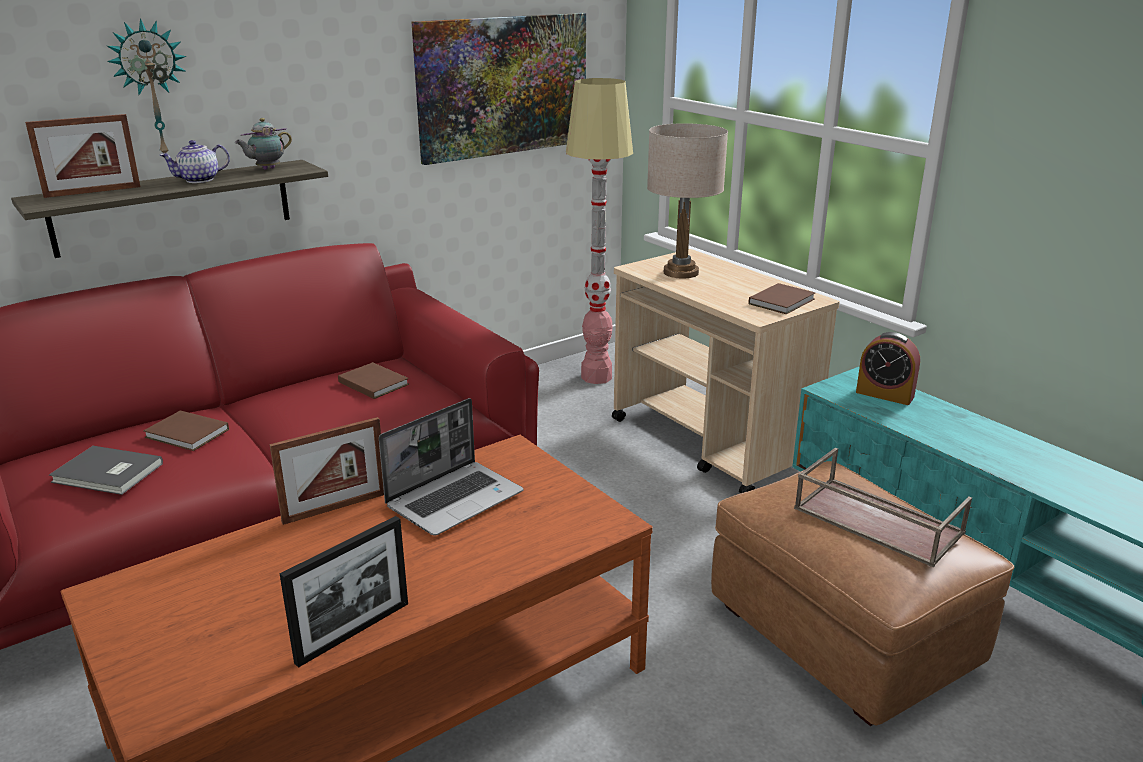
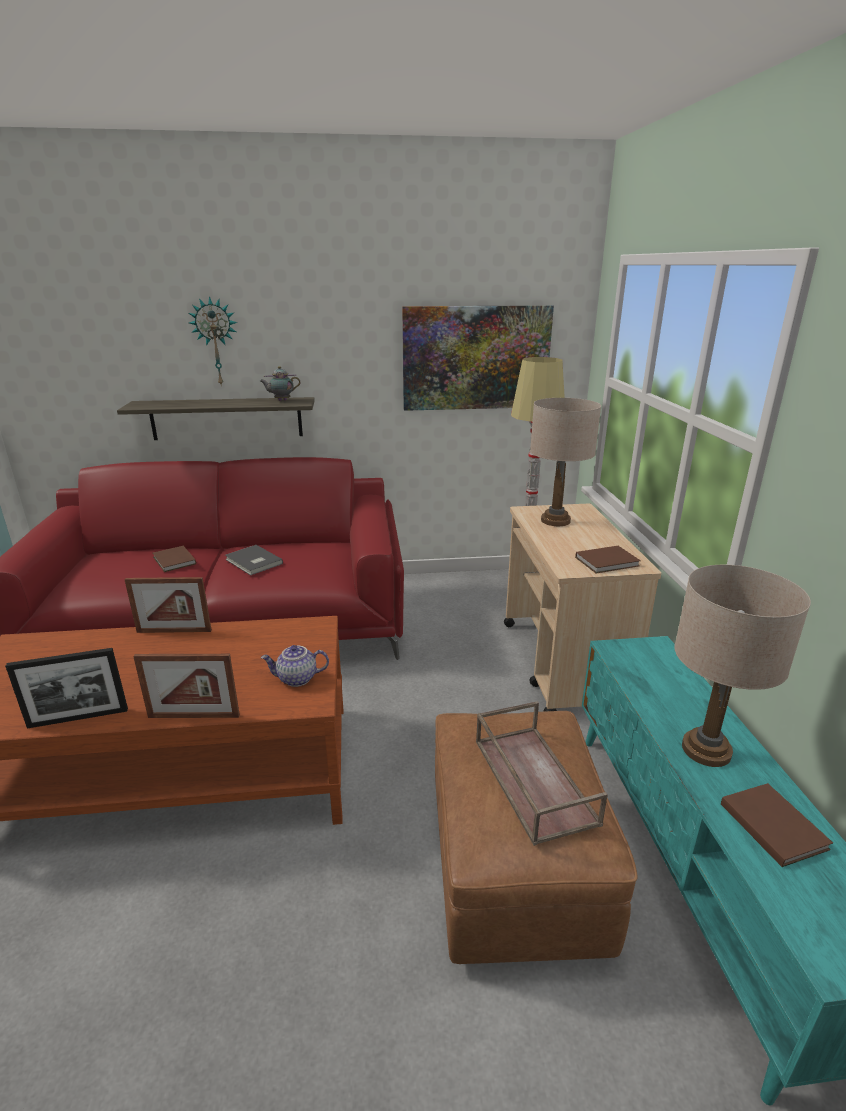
camera: 30 degrees right, 0 degrees up
picture frame [25,114,140,198] -> picture frame moved to [133,654,240,718]
grey book [49,446,163,495] -> grey book moved to [225,545,283,575]
teapot [159,140,230,183] -> teapot moved to [261,645,329,687]
brown book [338,362,409,399] -> brown book moved to [721,783,833,867]
laptop [379,398,523,536] -> none
alarm clock [856,332,920,405] -> none
none -> beige table lamp [674,565,811,767]

